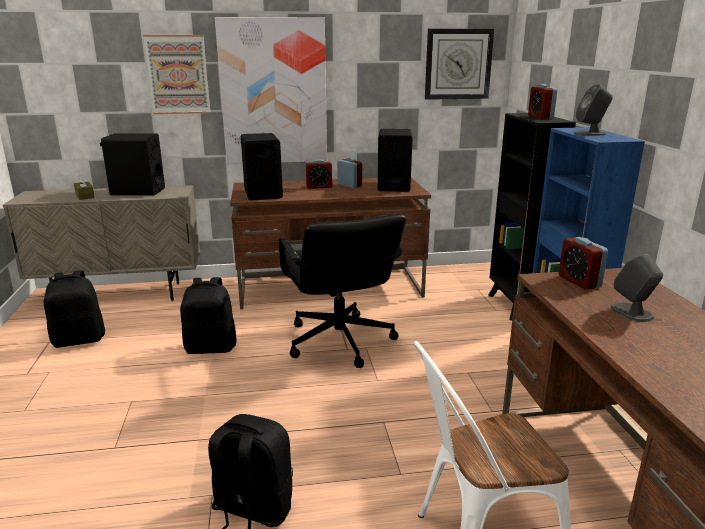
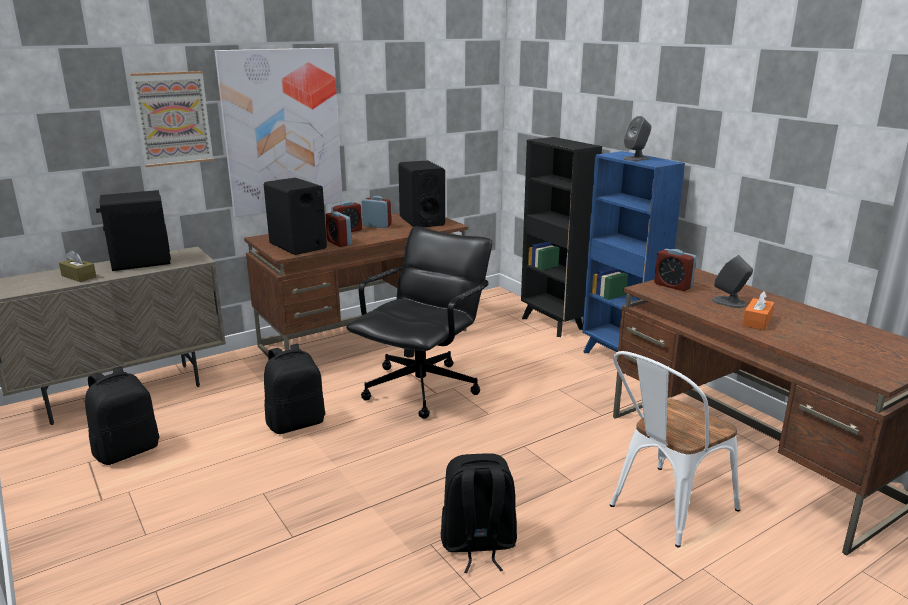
camera: 25 degrees left, 0 degrees up
black office chair [279,214,406,368] -> black office chair turned 105 degrees counterclockwise [346,227,492,419]
wall clock [425,28,494,100] -> none
alarm clock [528,84,557,119] -> alarm clock moved to [325,212,352,247]
none -> orange tissue box [742,291,774,330]

